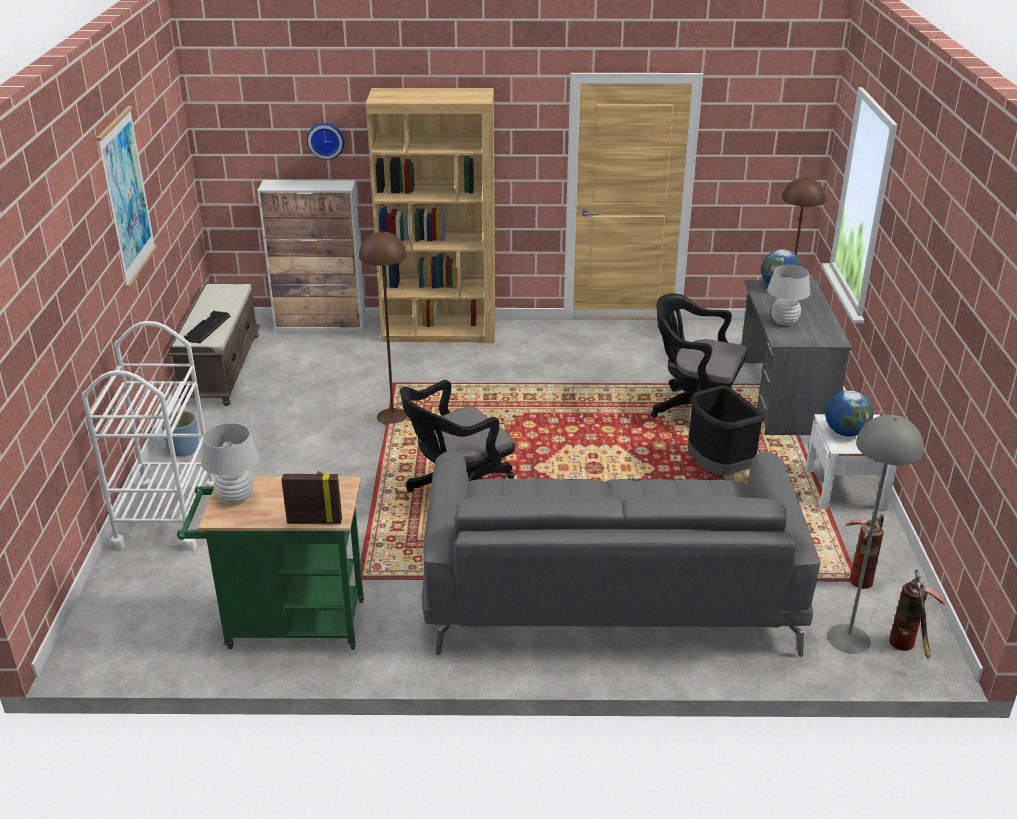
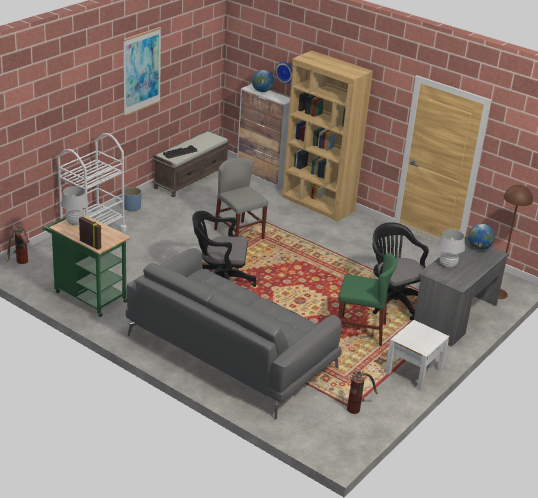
camera: 35 degrees right, 0 degrees up
brown floor lamp [359,232,408,425] -> grey chair [214,158,268,239]
black trash can [688,385,765,475] -> green chair [338,253,398,346]
globe [825,390,873,436] -> globe moved to [252,70,274,92]
grey floor lamp [827,415,924,654] -> none
fire extinguisher [889,570,945,659] -> fire extinguisher moved to [6,224,29,264]

